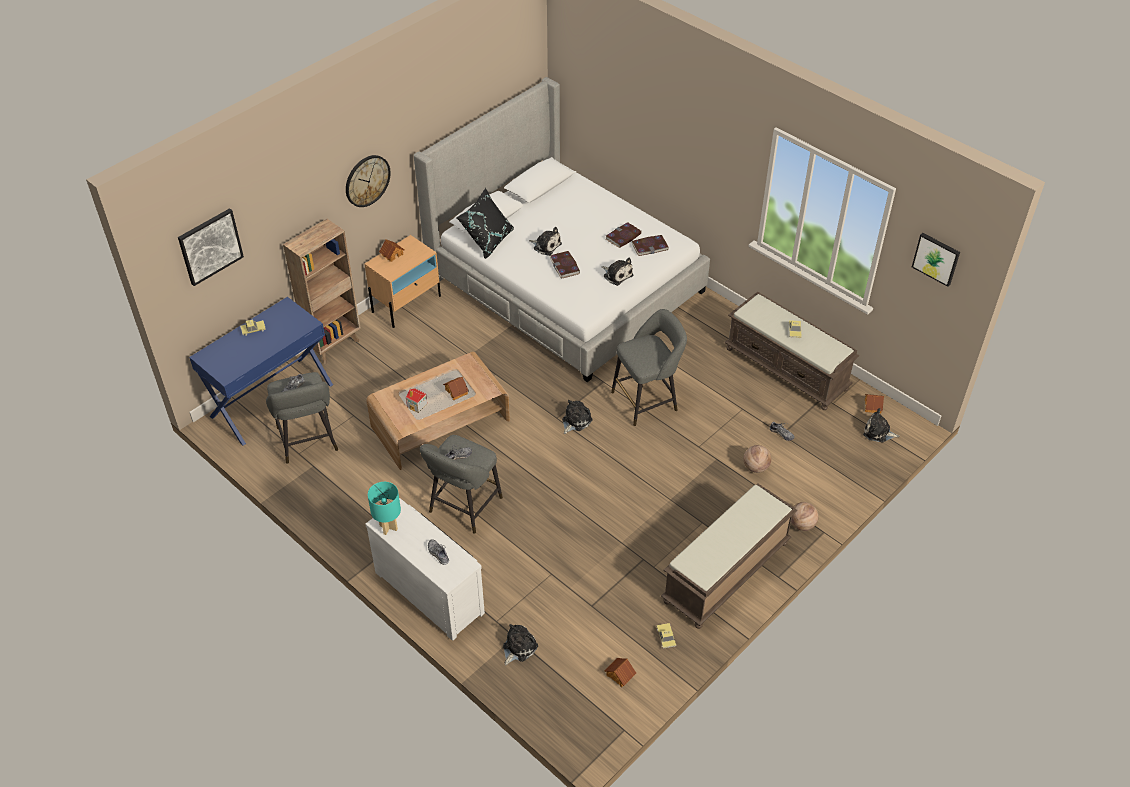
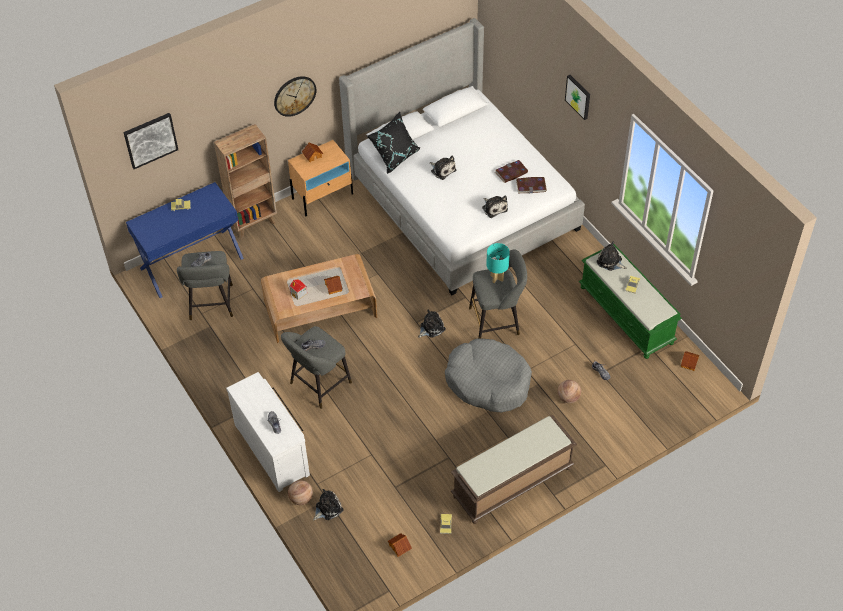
camera: 15 degrees right, 5 degrees up
turquoise table lamp [368,482,401,535] -> turquoise table lamp moved to [486,243,510,283]
book [550,251,580,279] -> none
brown bench [724,292,859,410] -> green bench [579,244,682,359]
basketball [791,502,818,531] -> basketball moved to [288,480,313,505]
plush toy [863,408,899,443] -> plush toy moved to [596,242,627,271]
picture [912,233,960,287] -> picture moved to [565,75,590,120]
none -> grey dog bed [445,338,532,412]

